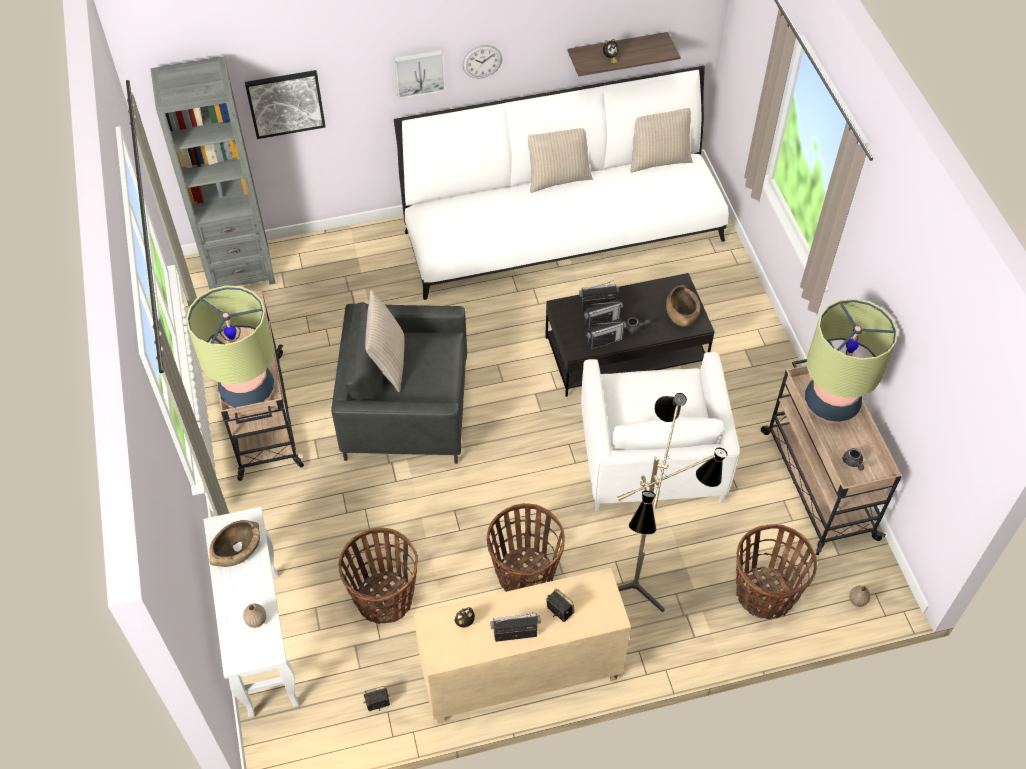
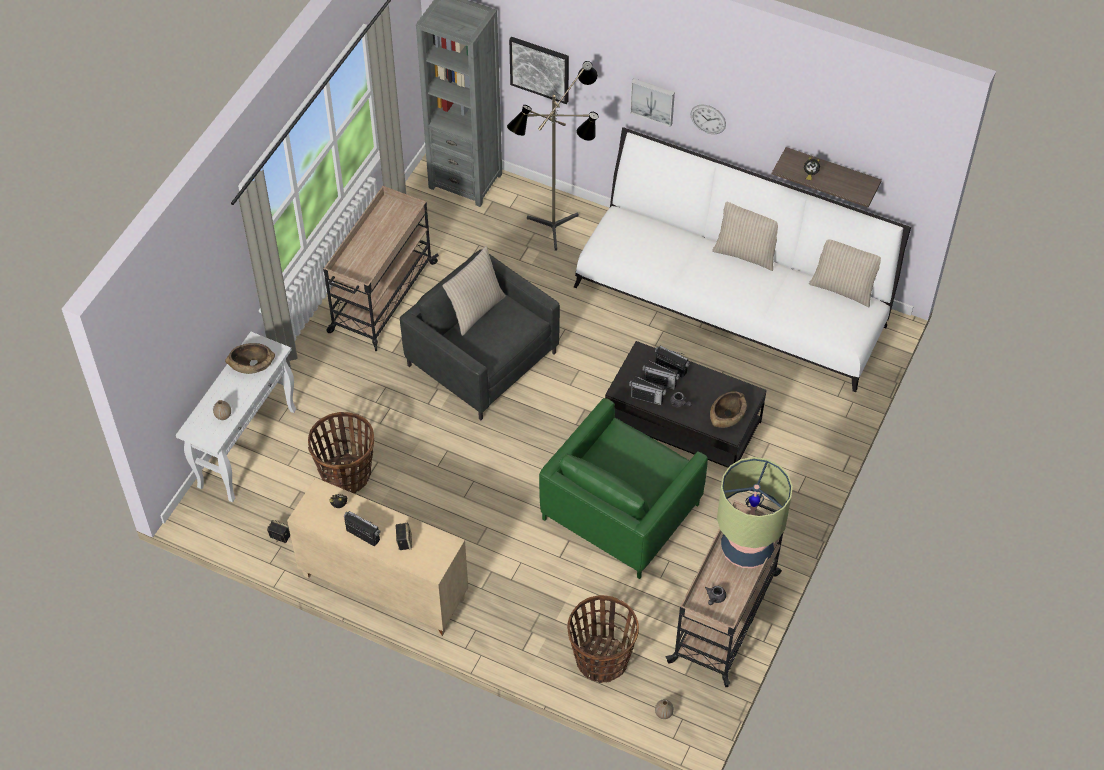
camera: 40 degrees right, 0 degrees up
table lamp [186,285,275,408] -> none
basket [487,503,565,592] -> none
white armchair [581,352,740,511] -> green armchair [539,398,708,579]
floor lamp [617,393,727,612] -> floor lamp moved to [507,61,599,250]

